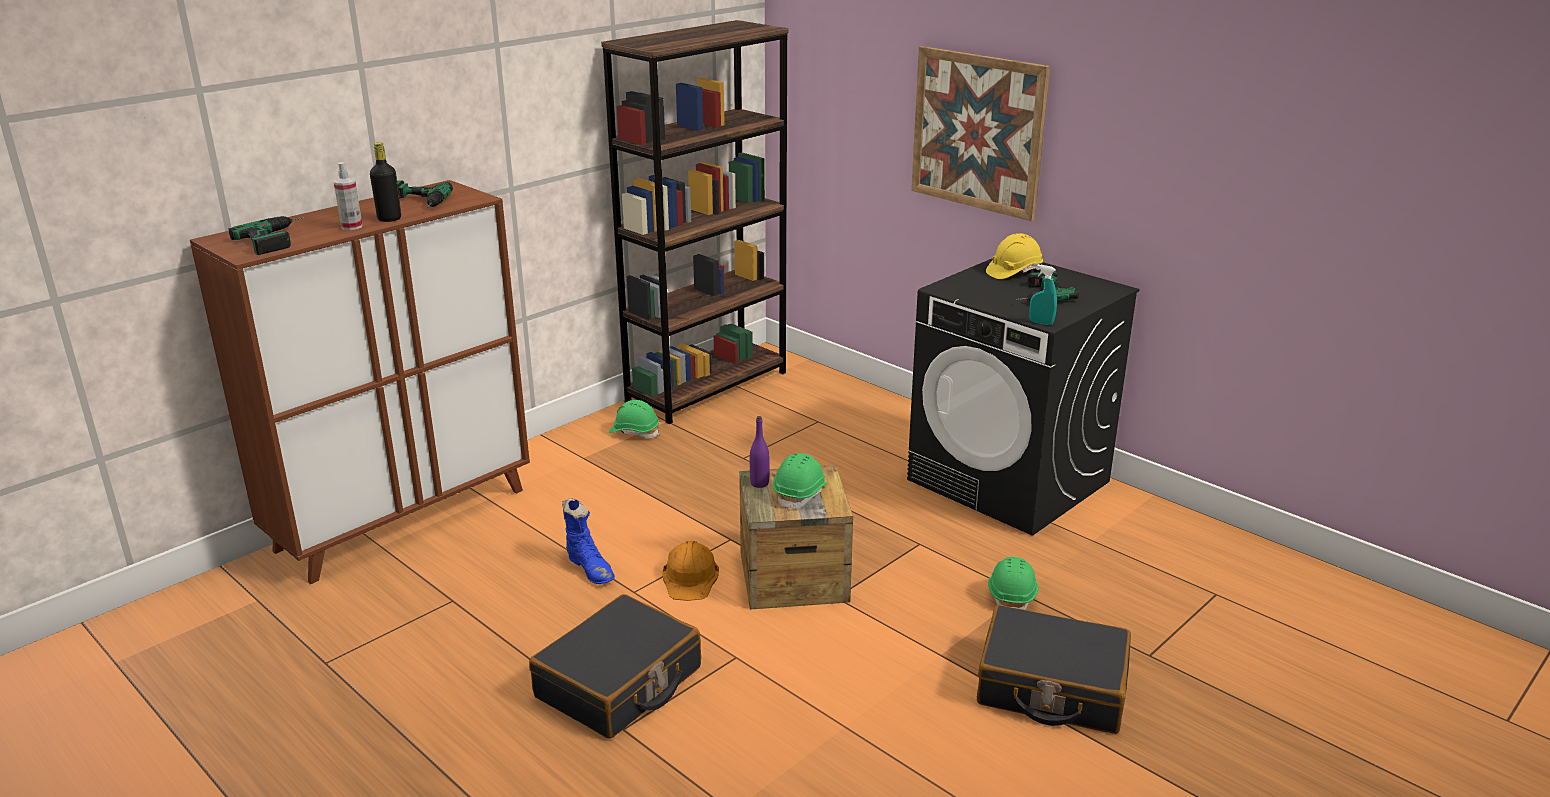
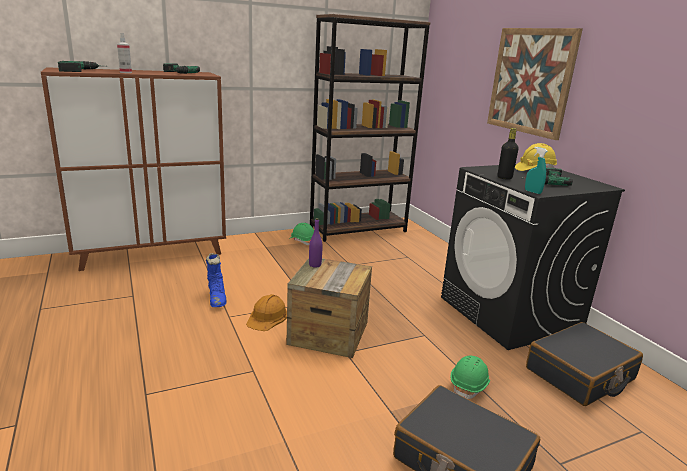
camera: 20 degrees right, 5 degrees down
black bottle [370,142,401,222] -> black bottle moved to [497,128,519,180]
black suitcase [529,594,701,739] -> black suitcase moved to [526,322,643,406]
green hard hat [773,453,828,510] -> none

